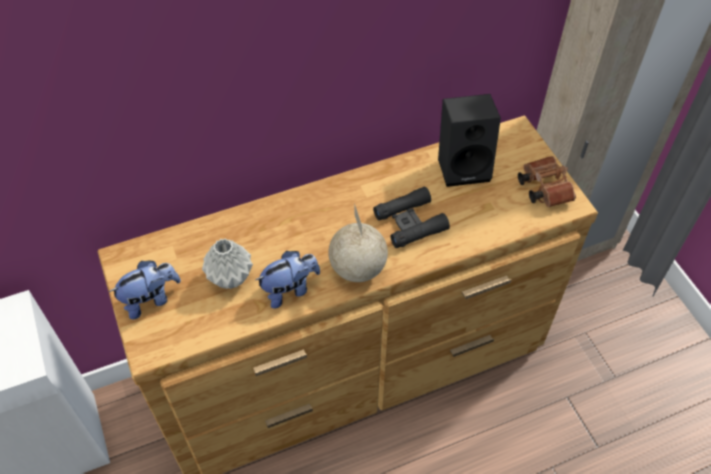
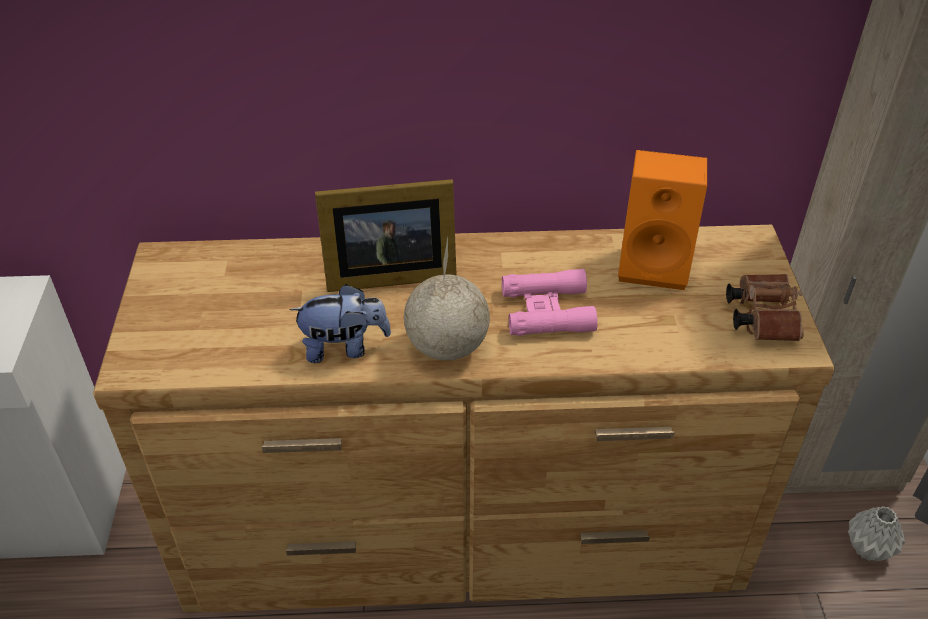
camera: 20 degrees right, 10 degrees down
plush toy [109,261,181,319] -> none
grey vase [202,238,253,289] -> grey vase moved to [848,506,905,561]
black binoculars [373,187,450,248] -> pink binoculars [502,269,598,336]
black speaker [438,94,501,187] -> orange speaker [618,150,707,290]
none -> picture frame [315,179,457,292]

